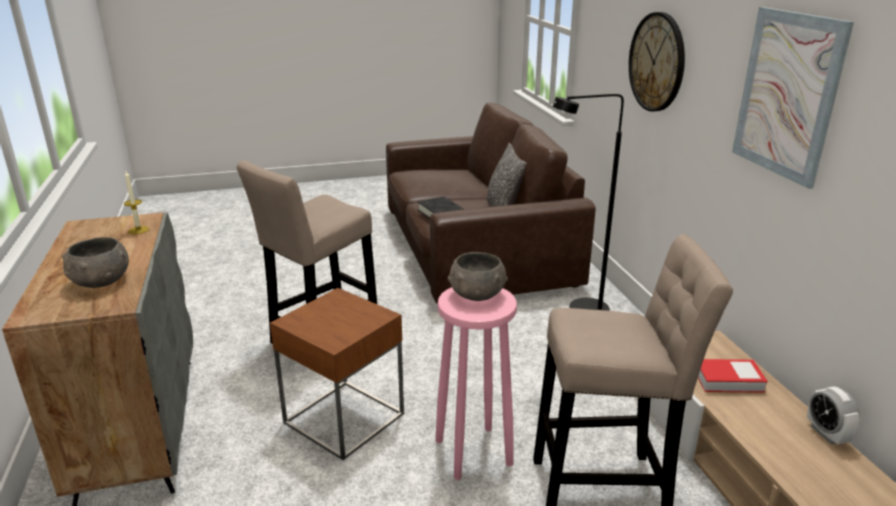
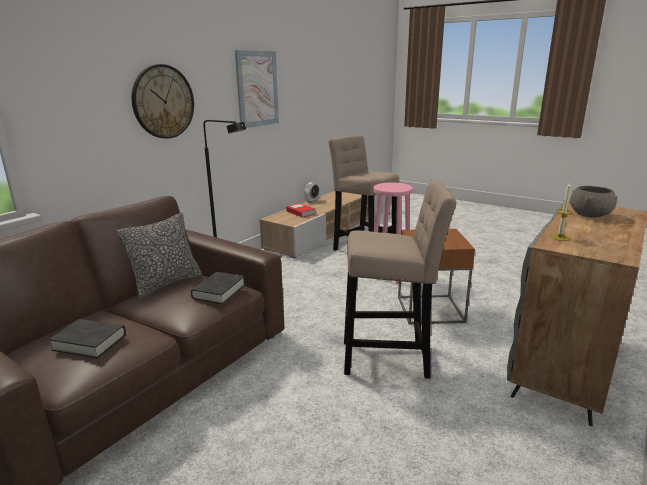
camera: 130 degrees left, 5 degrees down
grey bowl [448,252,508,301] -> none
none -> black book [49,319,126,358]

